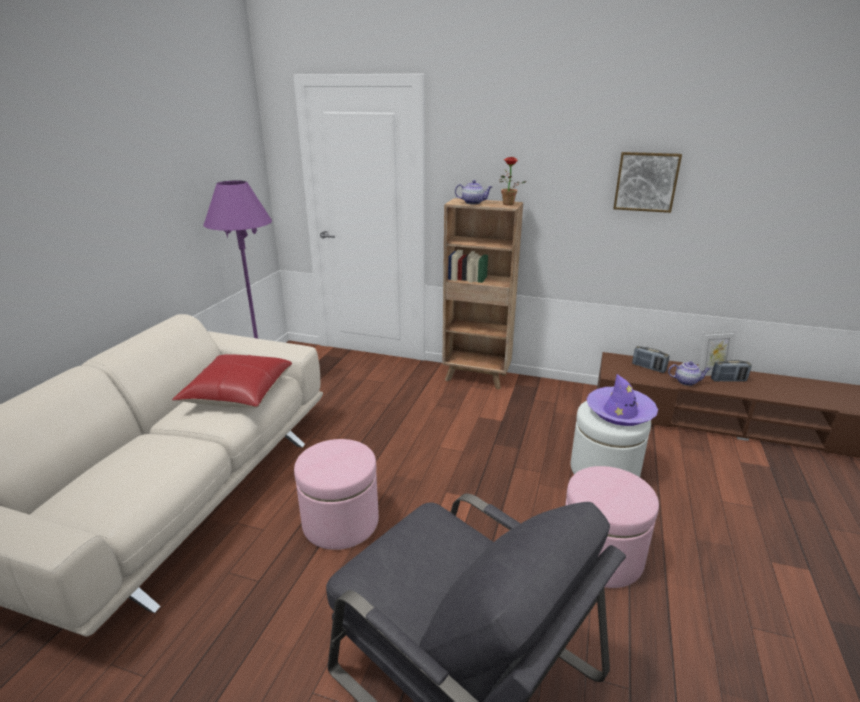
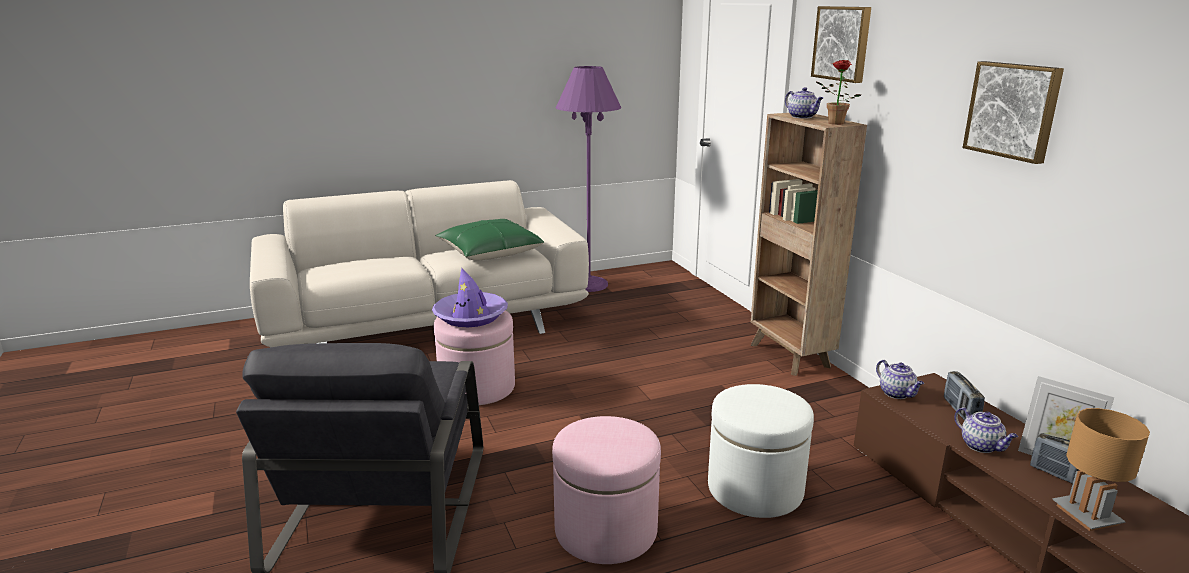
camera: 50 degrees right, 5 degrees down
red pillow [172,354,292,408] -> green pillow [435,219,544,260]
purple hat [587,374,658,426] -> purple hat moved to [432,268,508,327]
none -> picture [811,6,871,83]
none -> teapot [876,360,924,399]
none -> brown table lamp [1052,408,1150,531]

